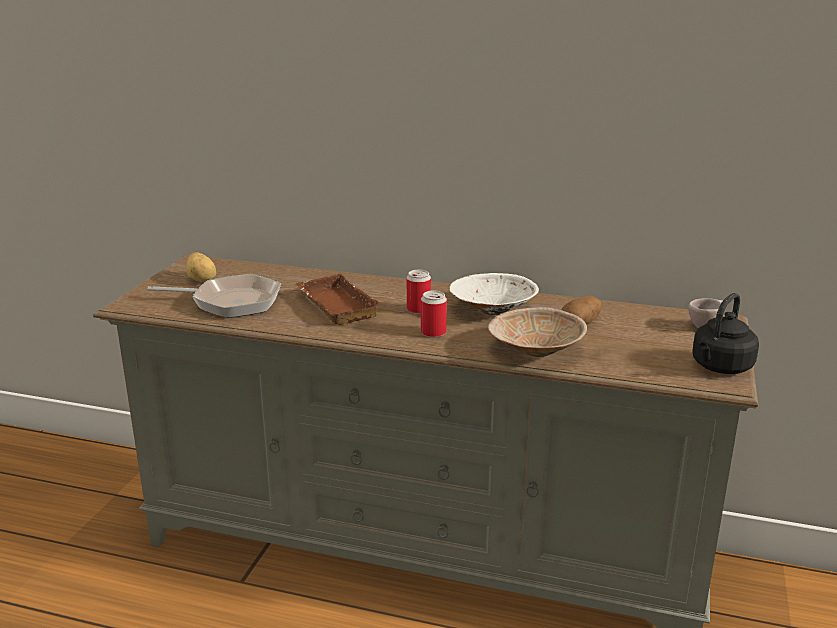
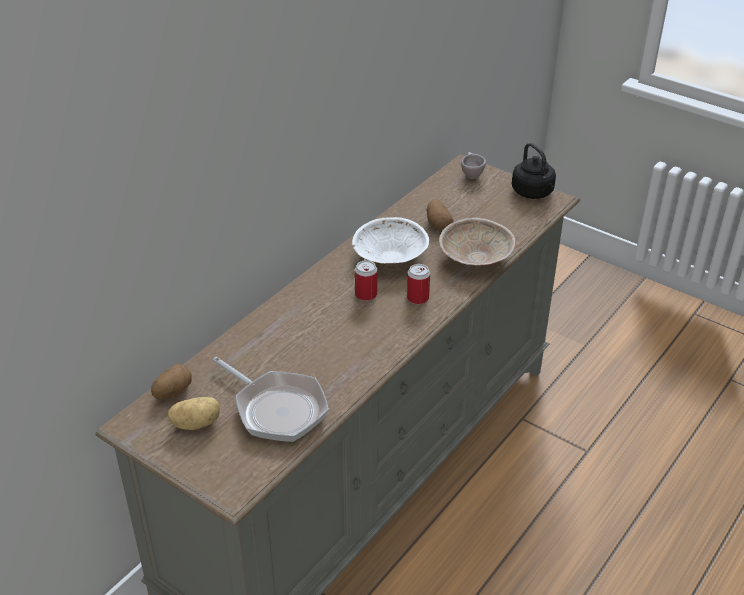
camera: 70 degrees left, 15 degrees up
frying pan [147,274,281,318] -> frying pan turned 105 degrees clockwise [213,357,329,442]
brown tray [295,274,382,325] -> none
none -> potato [151,364,192,399]

